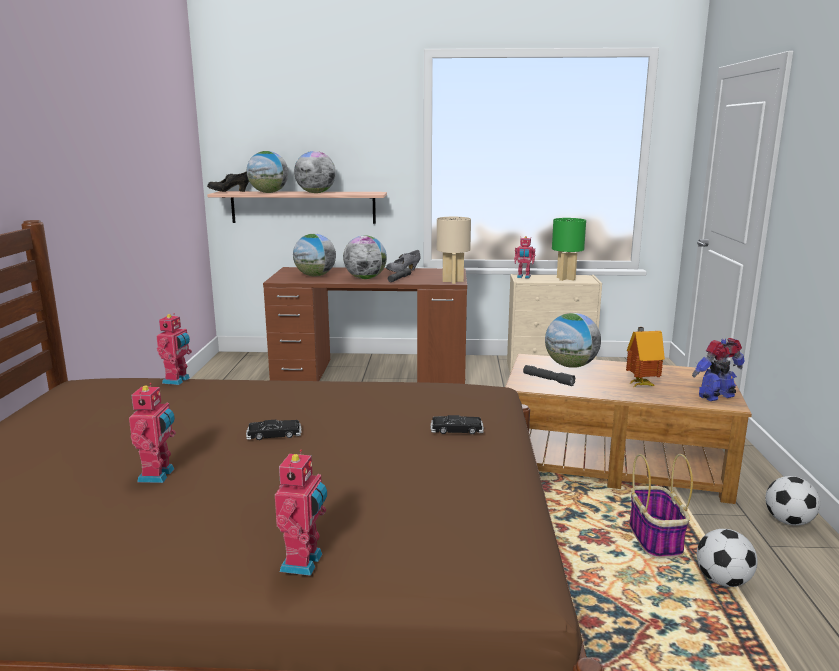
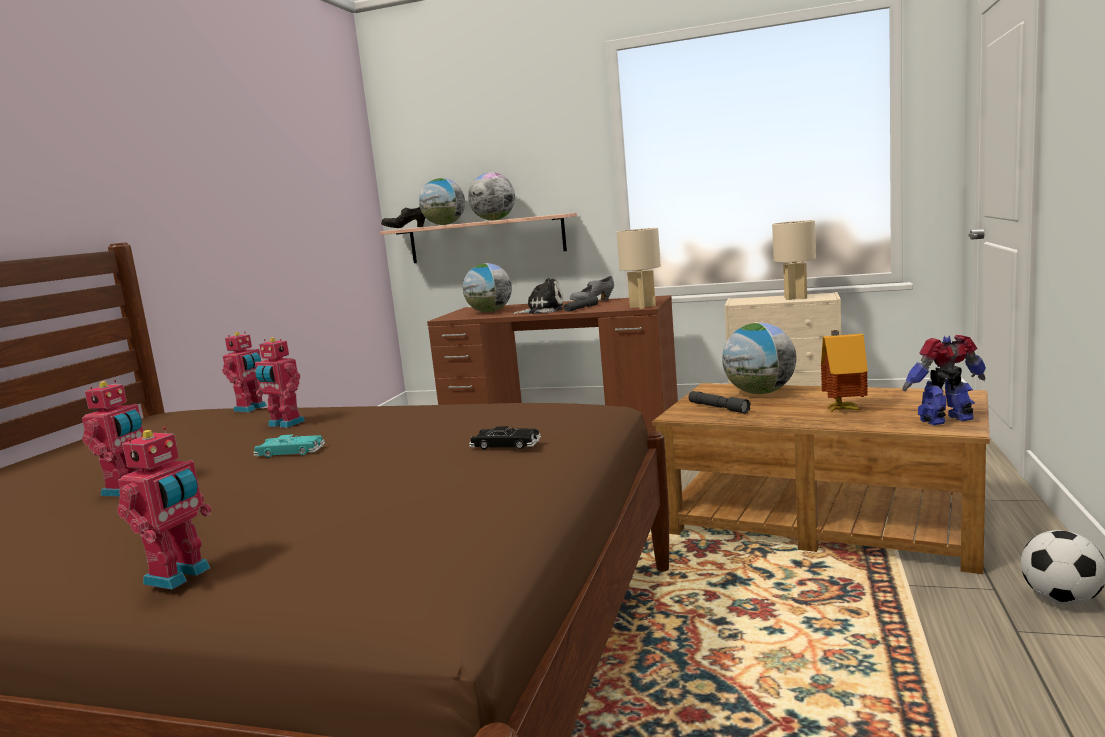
camera: 15 degrees right, 5 degrees down
black toy car [246,420,302,440] -> turquoise toy car [253,434,325,458]
globe [343,235,387,279] -> plush toy [513,278,564,314]
toy robot [514,236,535,279] -> toy robot moved to [255,337,305,428]
green table lamp [552,218,586,281] -> beige table lamp [772,220,816,300]
basket [629,454,693,558] -> none
football [697,529,757,587] -> none

